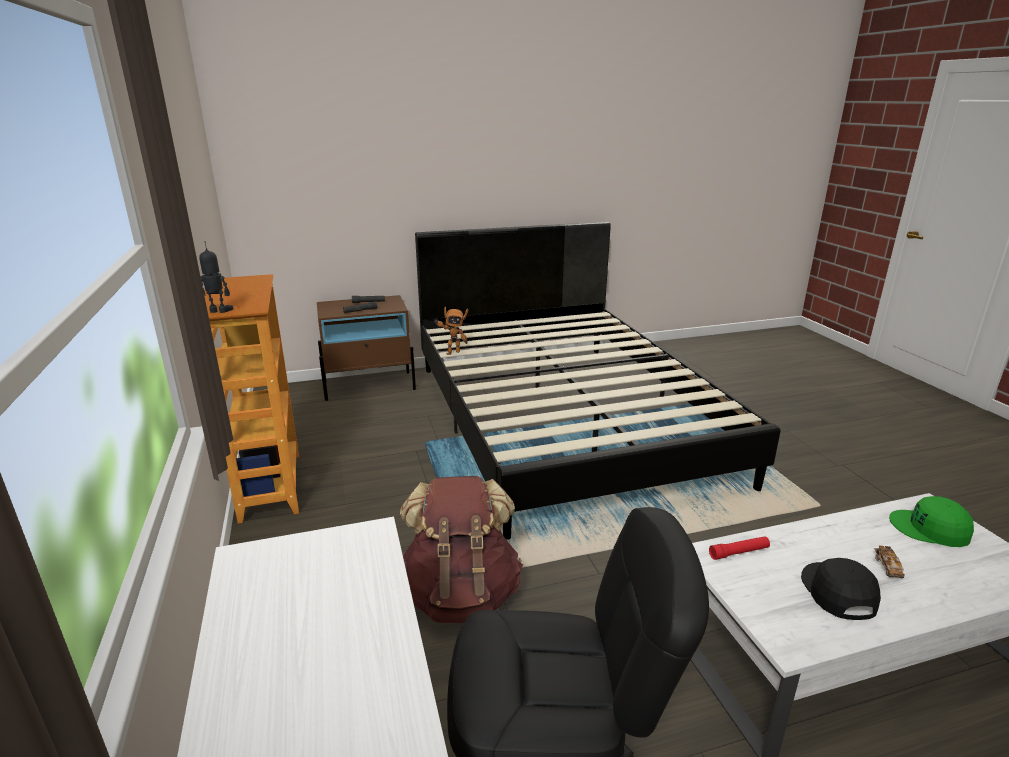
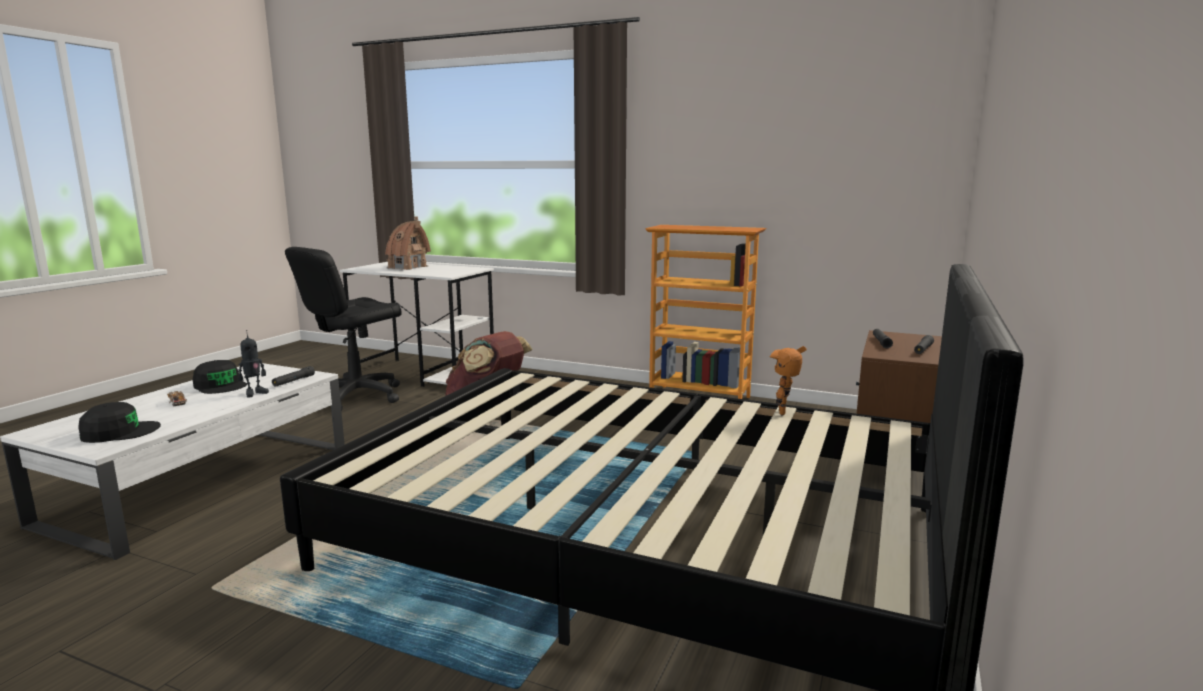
camera: 130 degrees right, 10 degrees down
toy robot [199,241,233,313] -> toy robot moved to [238,330,269,398]
red flashlight [709,536,770,560] -> black flashlight [272,366,315,387]
green cap [889,496,974,547] -> black cap [78,402,161,443]
none -> toy house [385,216,431,270]

